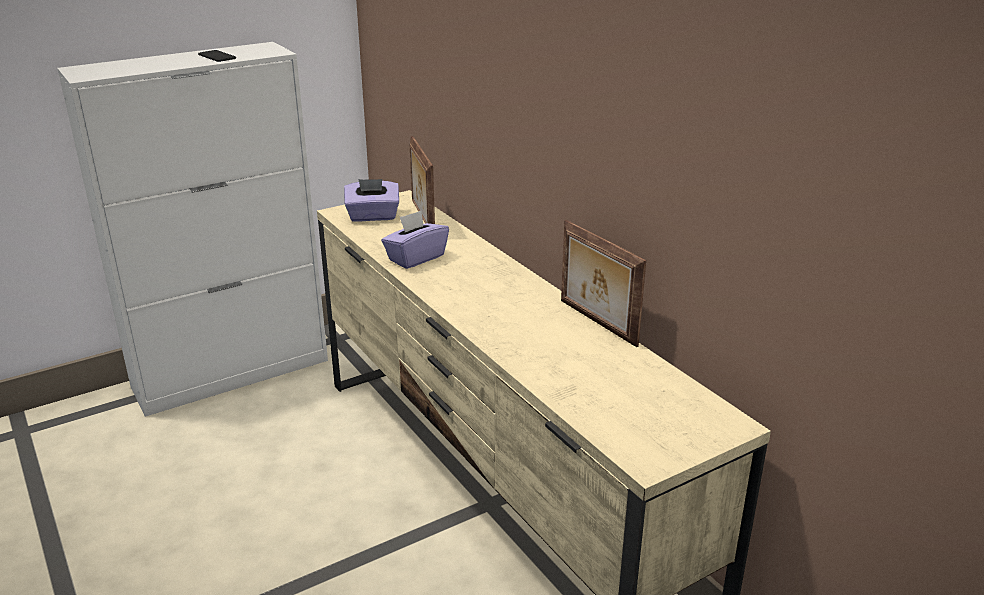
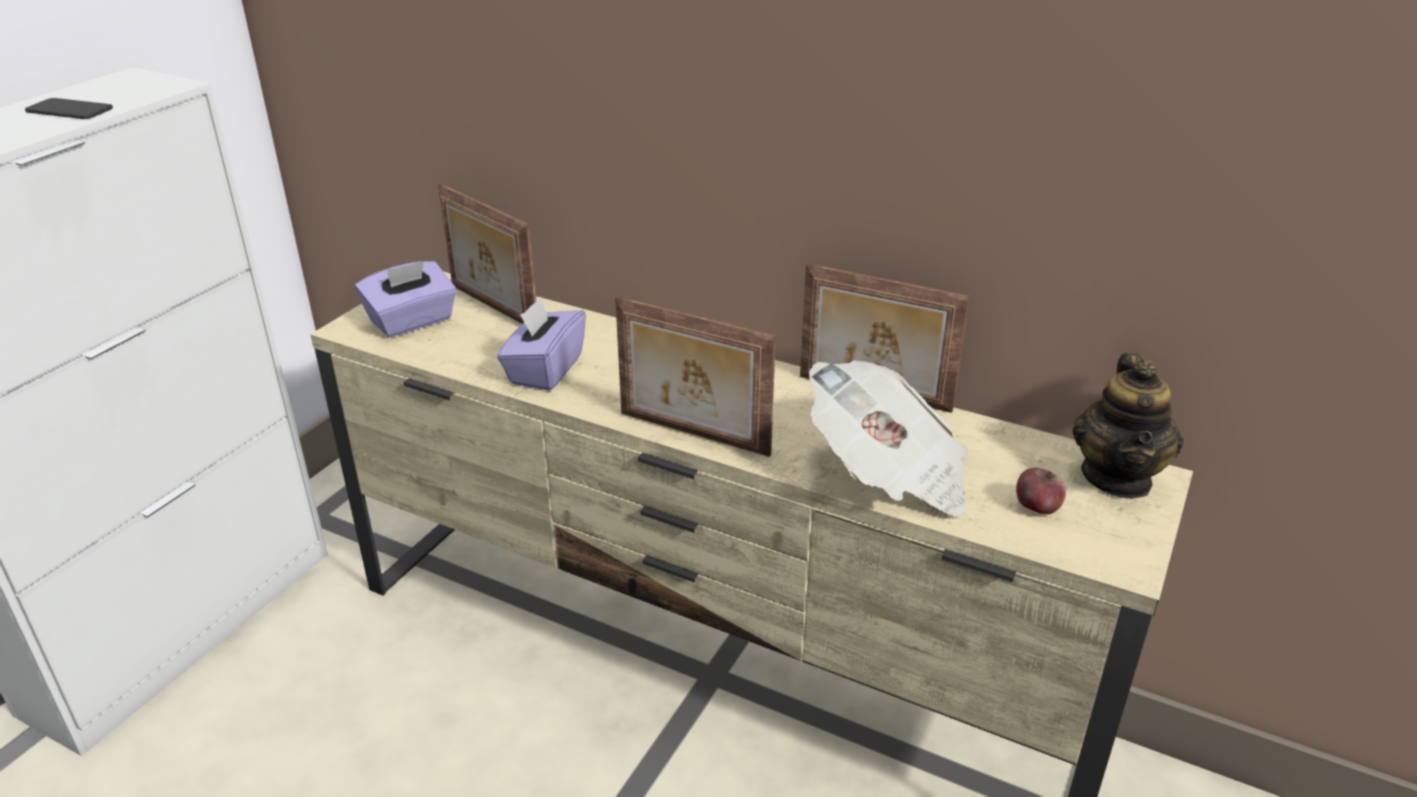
camera: 30 degrees left, 5 degrees up
none -> picture frame [615,296,776,457]
none -> newspaper [809,360,968,517]
none -> apple [1016,468,1066,514]
none -> teapot [1072,352,1184,499]

